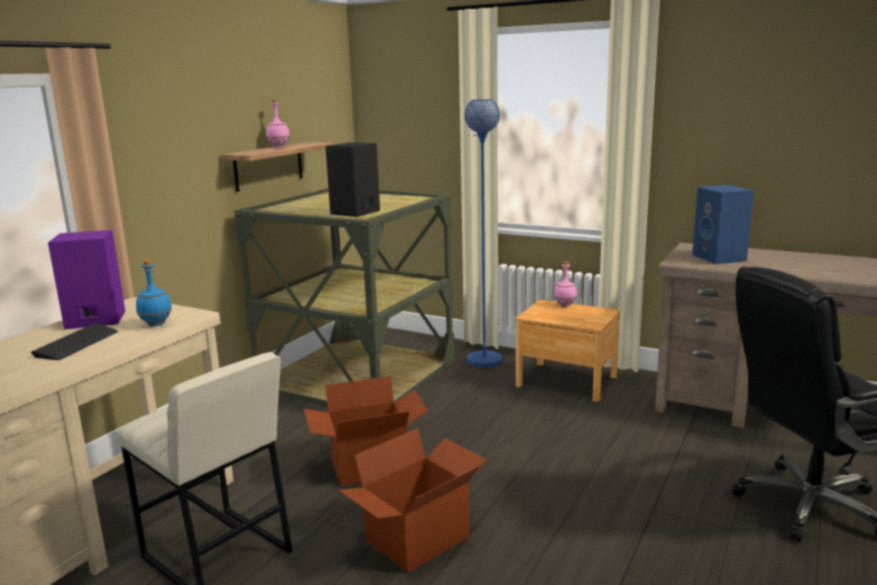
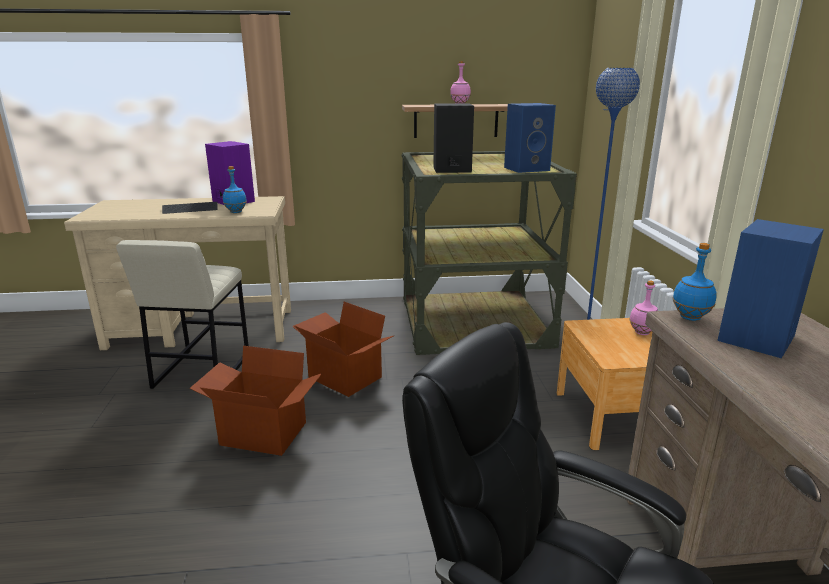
camera: 55 degrees right, 5 degrees up
none -> blue speaker [504,103,556,173]
none -> blue bottle [672,243,717,321]

